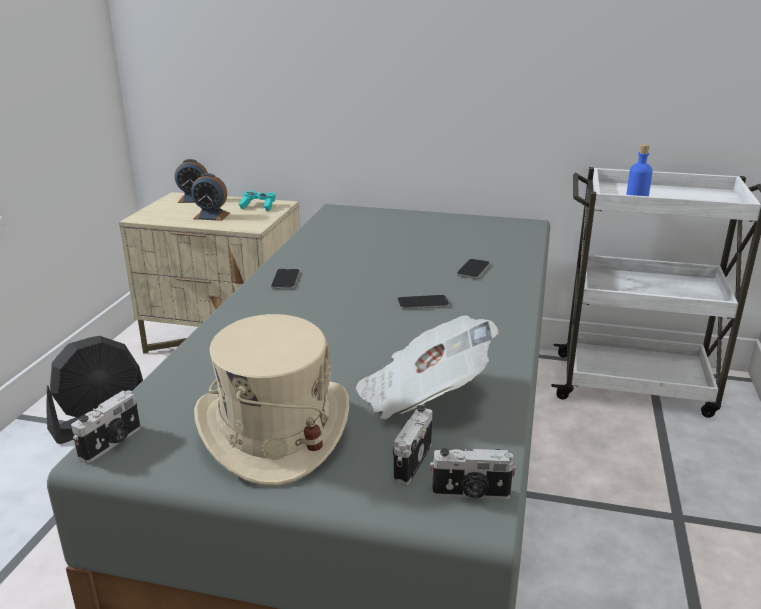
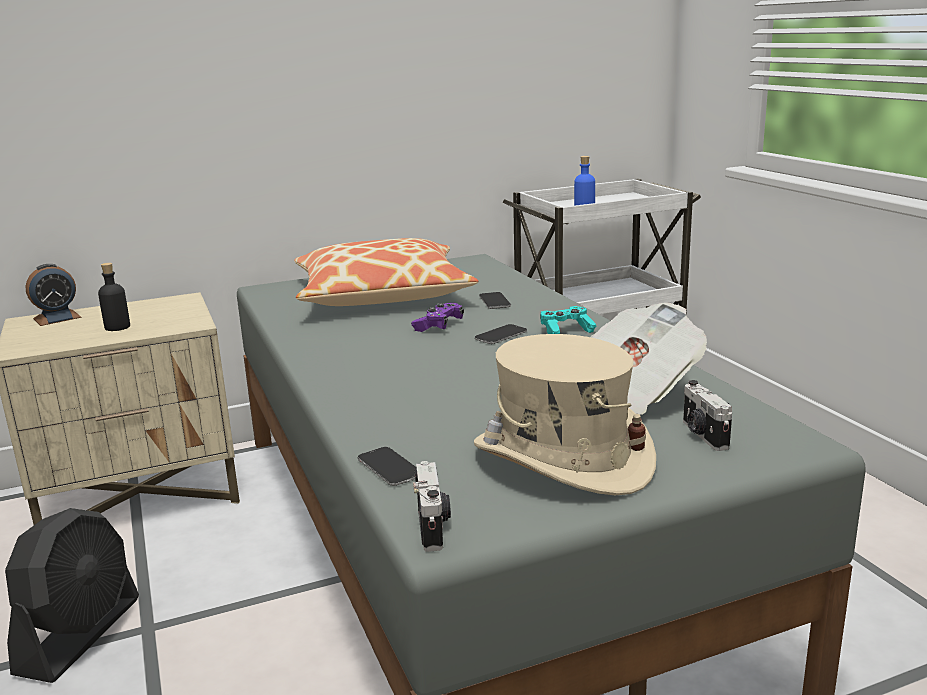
camera: 35 degrees left, 5 degrees down
alarm clock [191,173,230,221] -> black bottle [98,263,130,331]
turquoise game controller [239,191,275,211] -> turquoise game controller moved to [540,306,596,334]
phone [271,269,299,289] -> phone moved to [358,447,416,486]
camera [430,448,516,499] -> none
none -> pillow [294,238,479,306]
none -> purple game controller [411,303,464,332]

